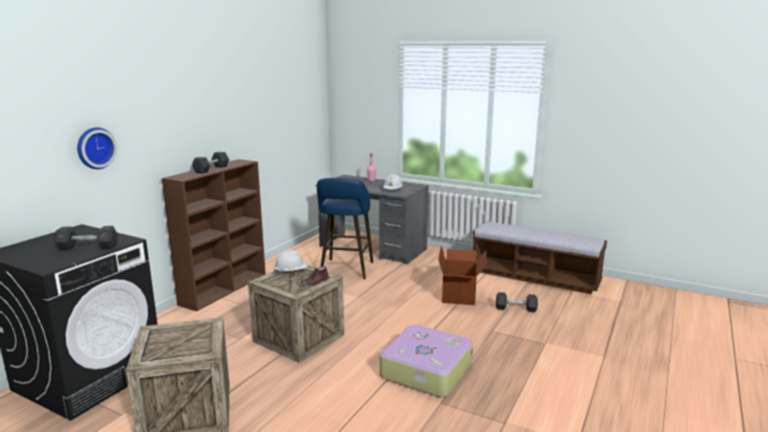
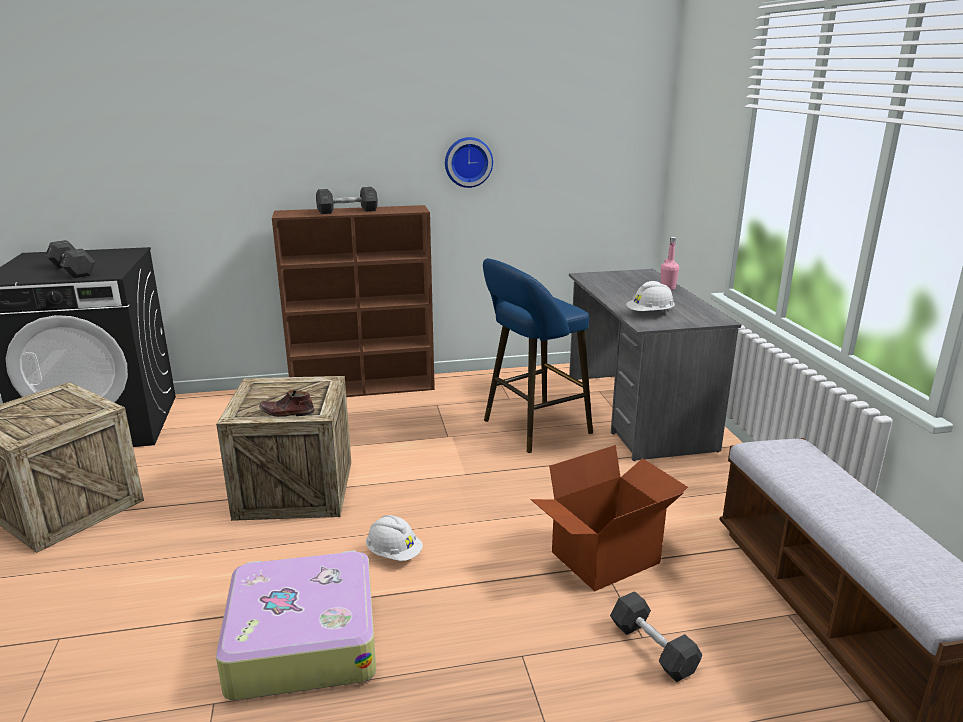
camera: 50 degrees right, 5 degrees up
wall clock [77,127,117,169] -> wall clock moved to [445,137,493,188]
white hard hat [274,250,307,274] -> white hard hat moved to [366,515,423,561]

